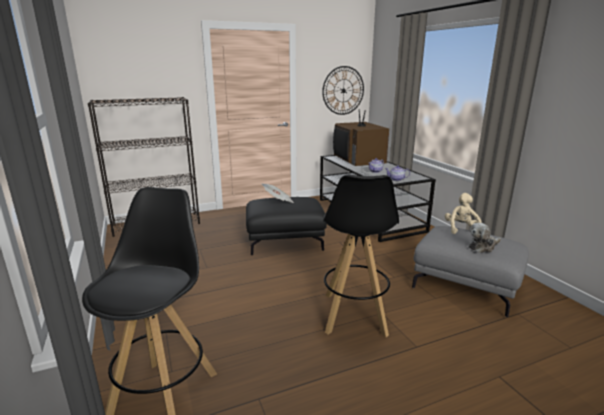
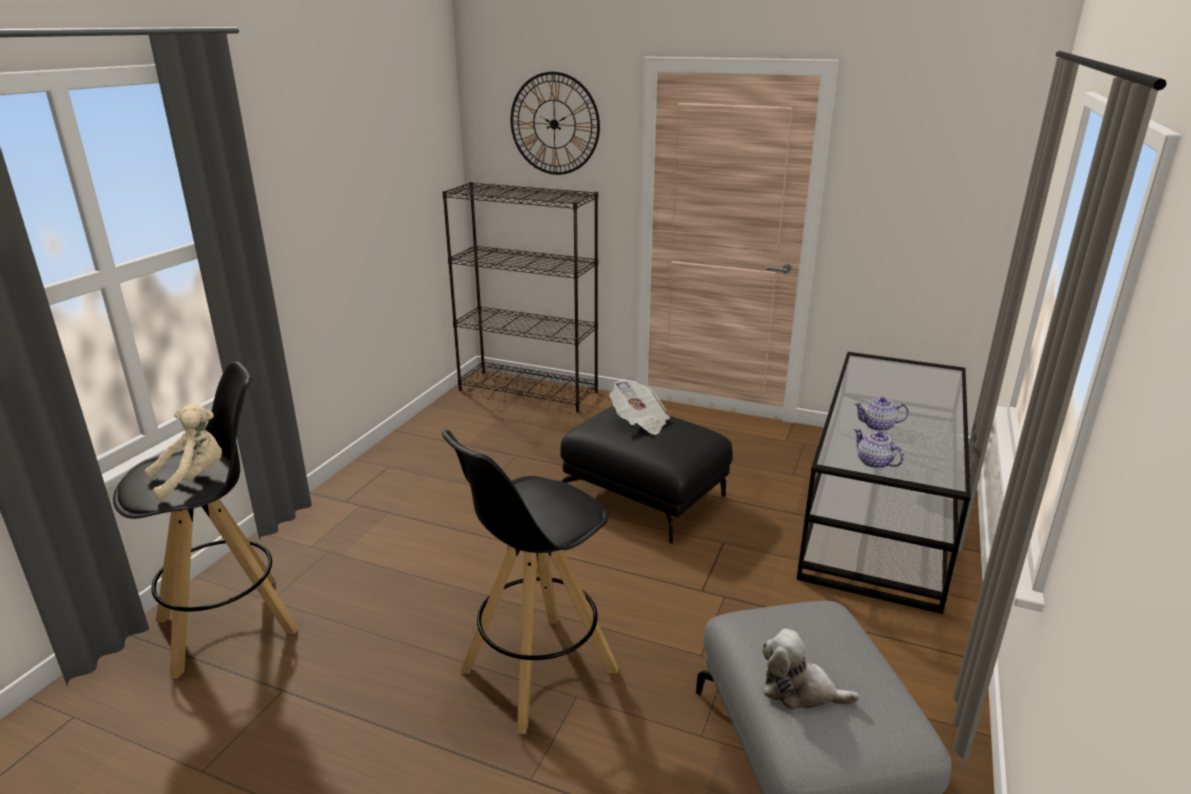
camera: 45 degrees right, 5 degrees up
wall clock [322,66,364,115] -> wall clock moved to [511,72,600,175]
television [333,110,389,166] -> none
beige plush toy [445,193,482,234] -> beige plush toy moved to [144,403,222,501]

